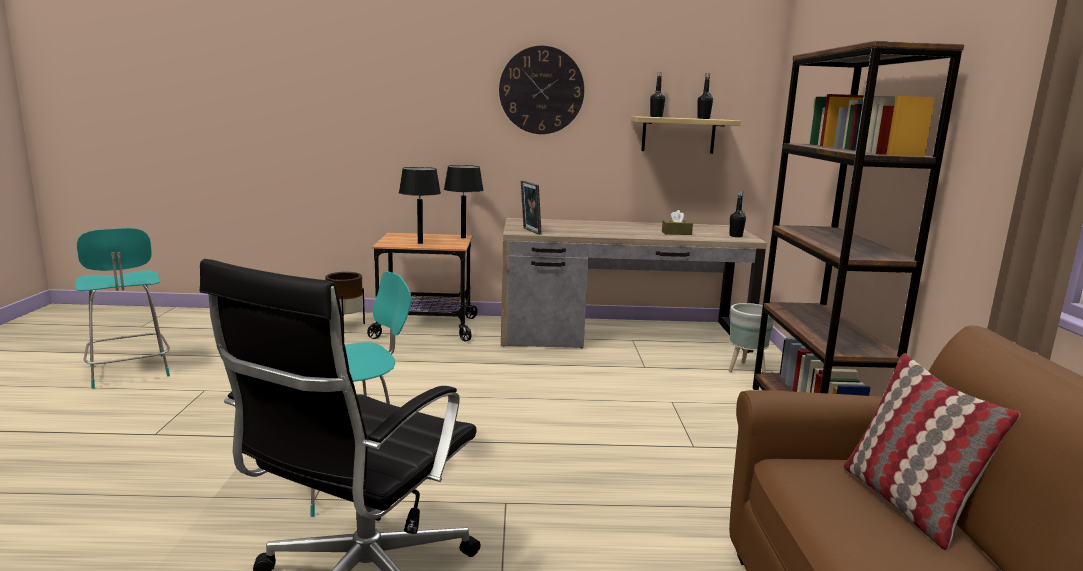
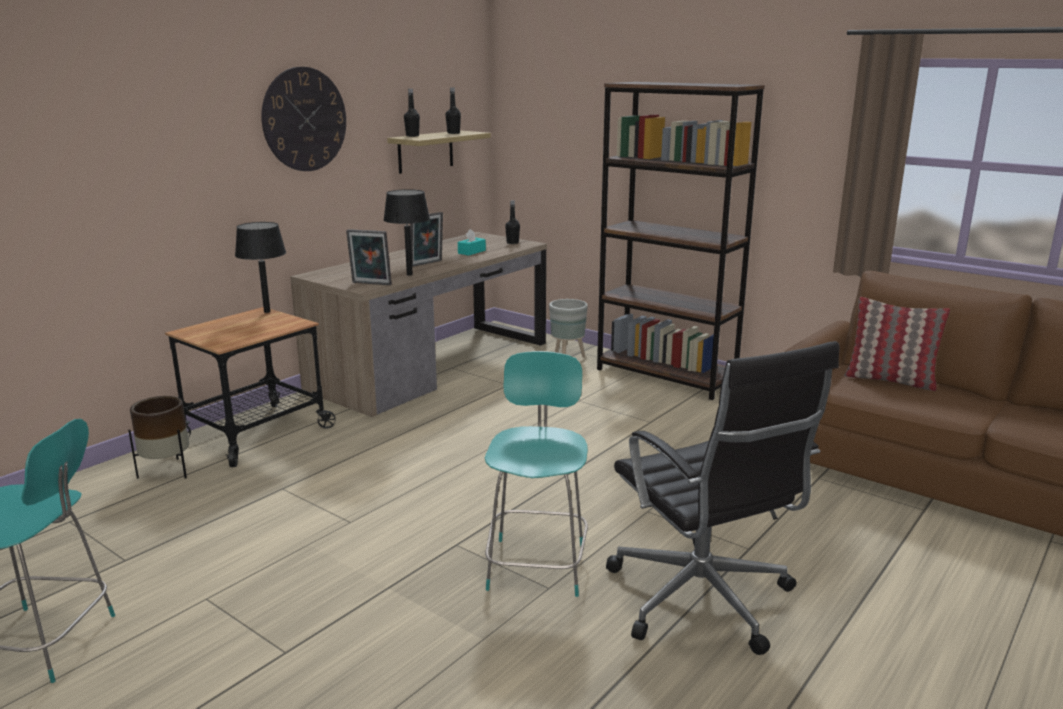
camera: 50 degrees left, 5 degrees up
black table lamp [399,167,441,244] -> black table lamp moved to [384,189,430,276]
brown tissue box [662,210,693,235] -> turquoise tissue box [458,229,486,255]
none -> picture frame [410,212,443,267]

